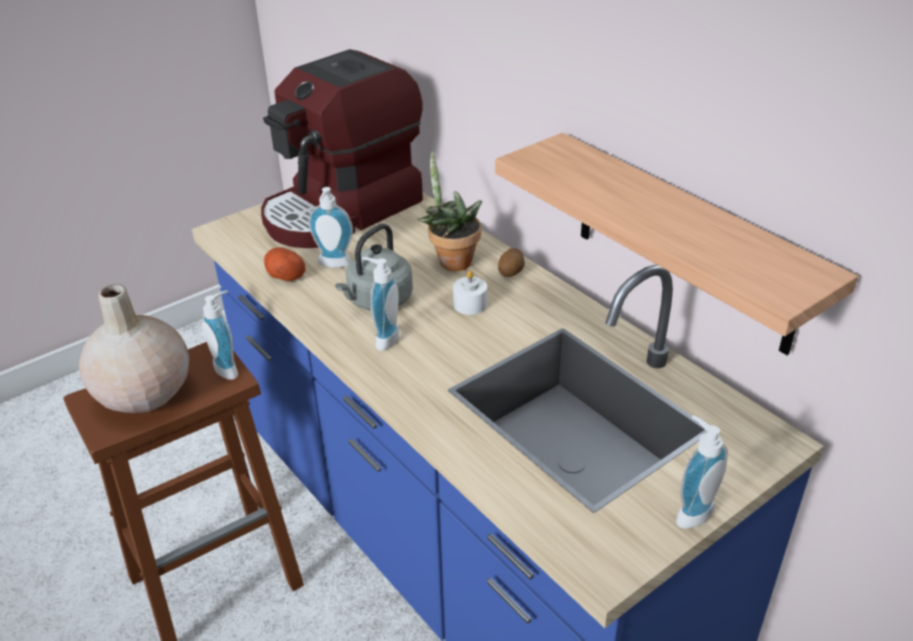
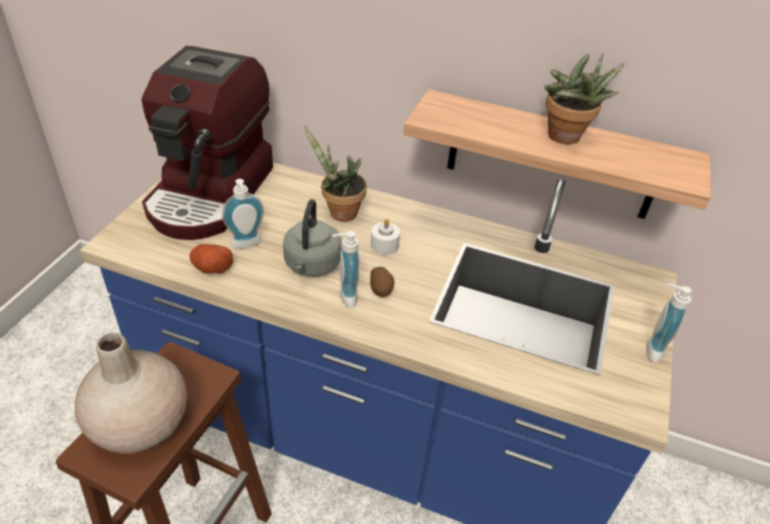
camera: 35 degrees left, 5 degrees up
soap dispenser [202,290,238,380] -> none
potato [498,248,525,277] -> potato moved to [370,267,394,297]
none -> potted plant [544,53,624,145]

